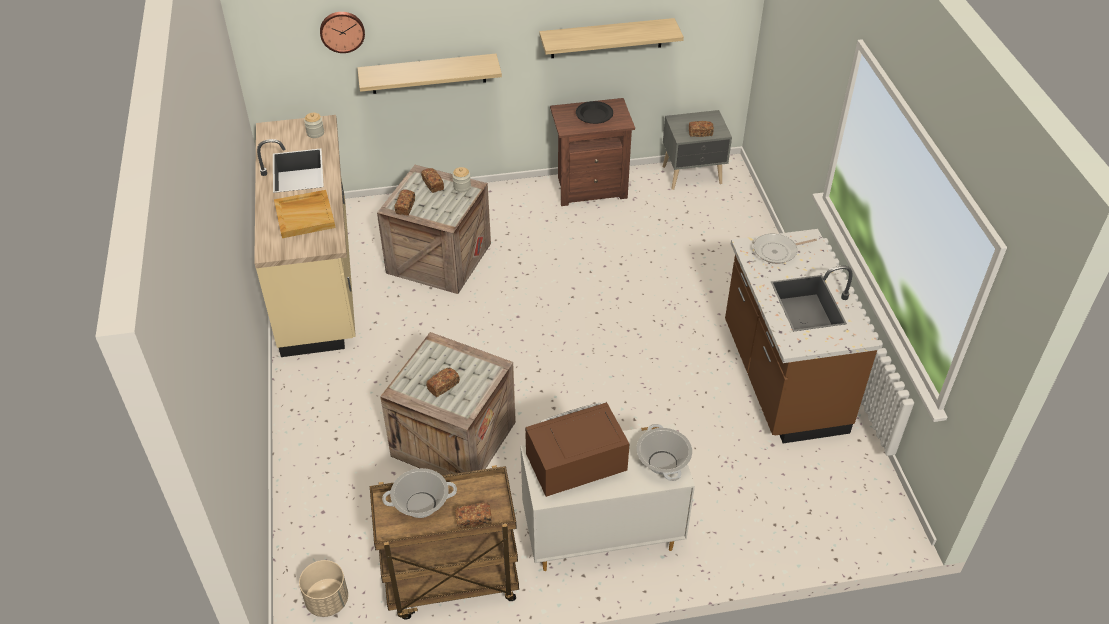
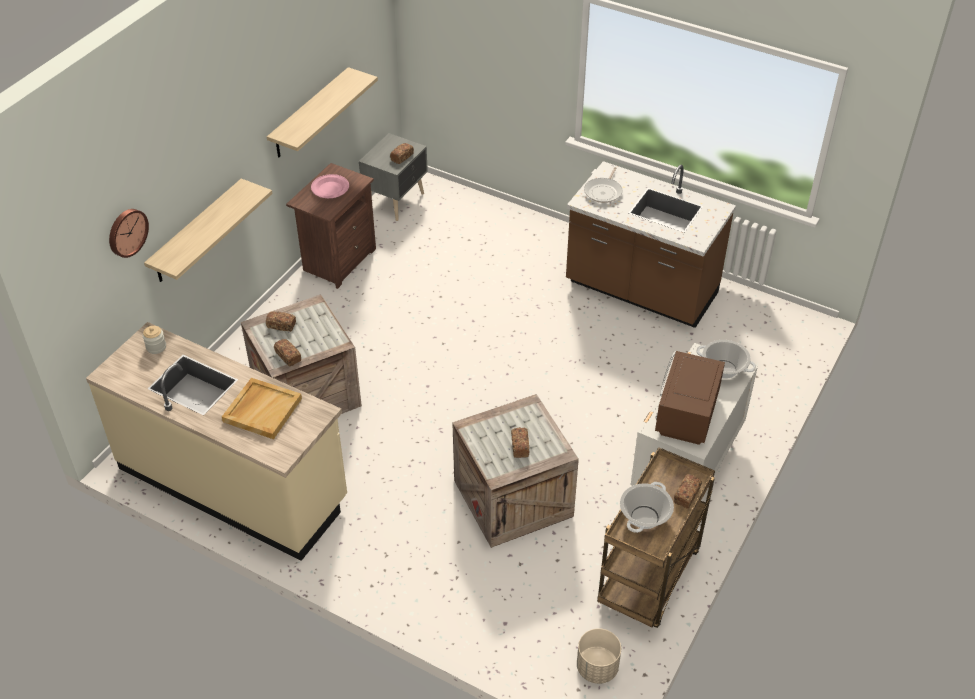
camera: 50 degrees left, 0 degrees up
jar [452,167,471,192] -> none
black plate [576,101,613,124] -> pink plate [311,174,349,198]

